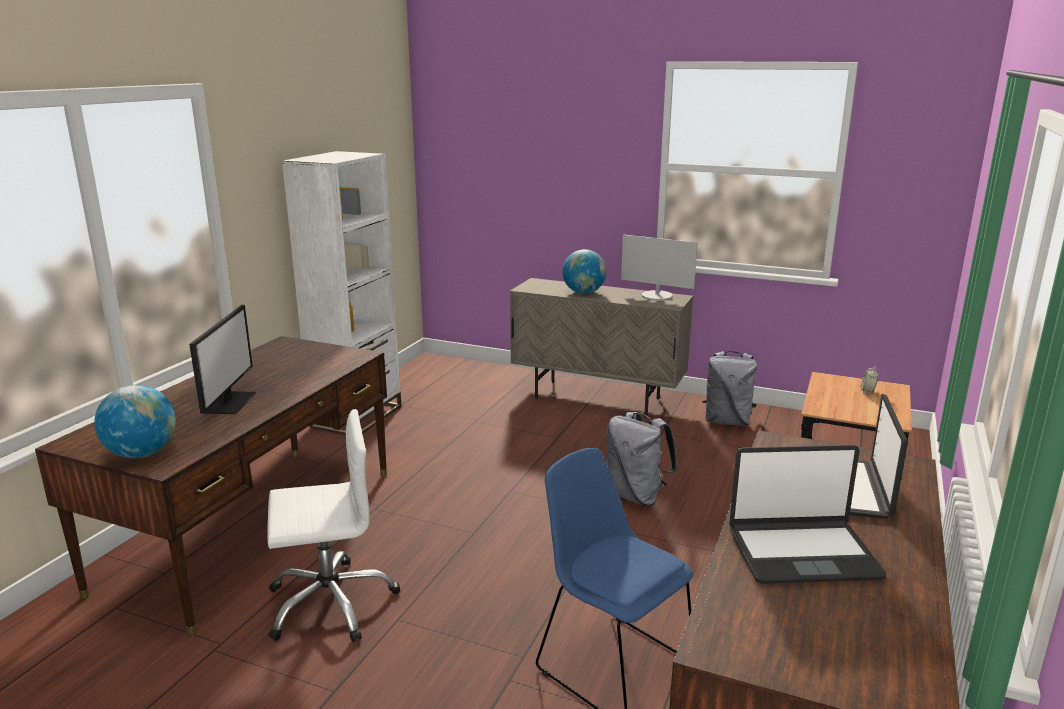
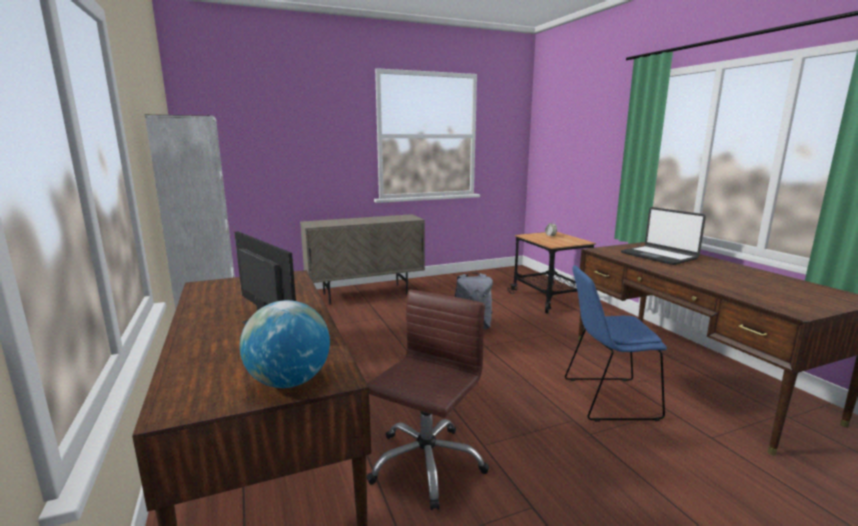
camera: 45 degrees left, 5 degrees down
white office chair [267,409,400,642] -> brown office chair [367,290,489,510]
globe [562,249,606,294] -> none
monitor [621,235,698,301] -> none
grey backpack [702,351,757,426] -> none
laptop [729,445,886,584] -> none

